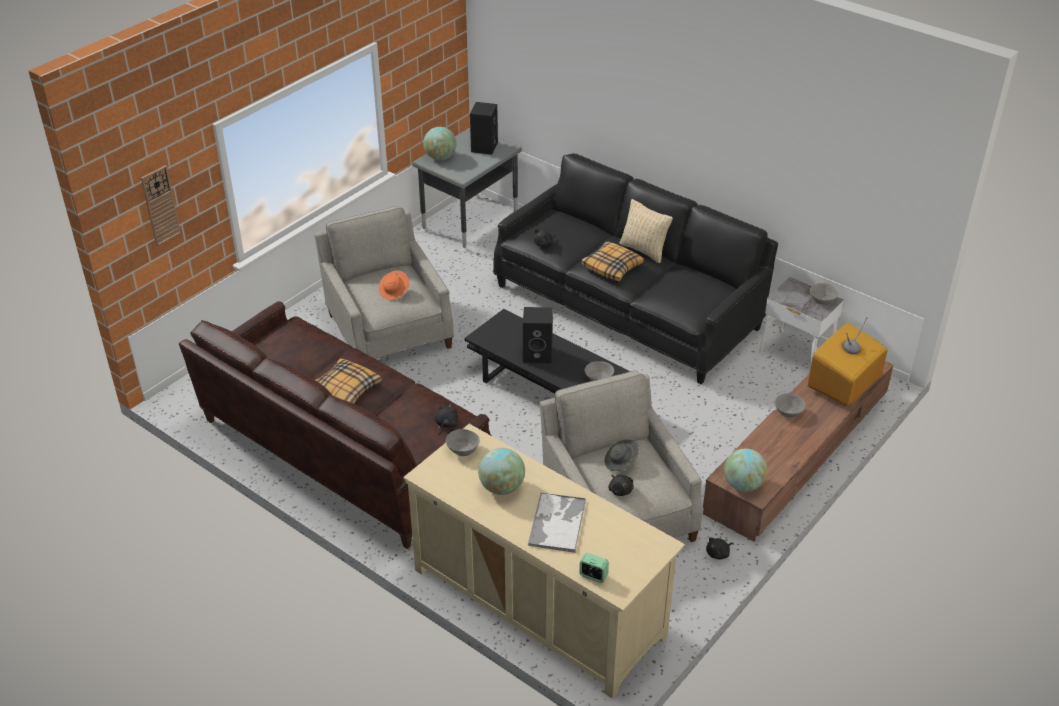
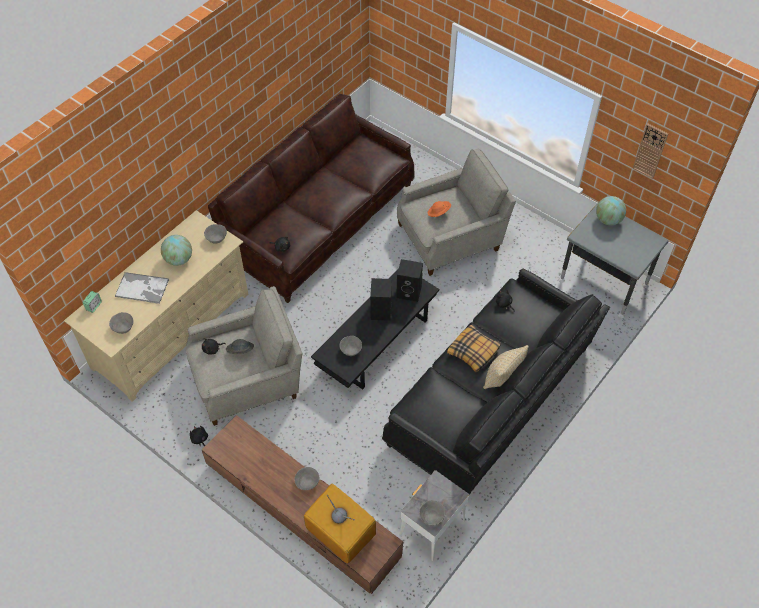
camera: 90 degrees right, 15 degrees up
wall clock [141,165,181,246] -> wall clock moved to [633,123,668,179]
pillow [316,359,382,404] -> none
black speaker [470,102,498,155] -> black speaker moved to [396,259,423,302]
globe [724,449,767,492] -> none
none -> grey bowl [109,312,134,334]

